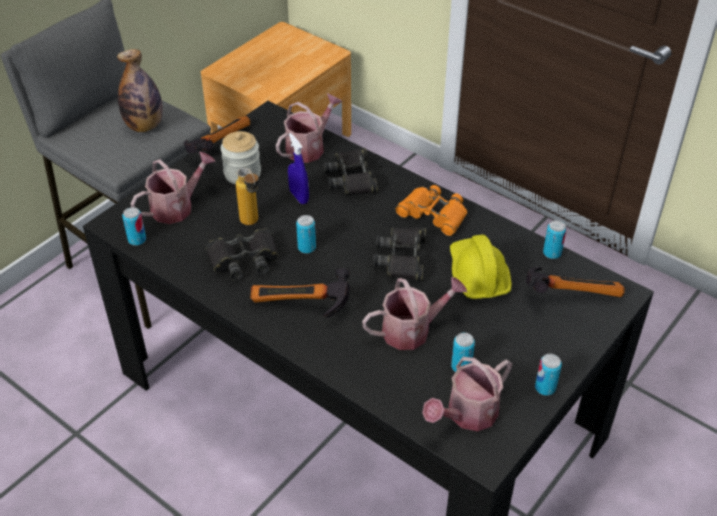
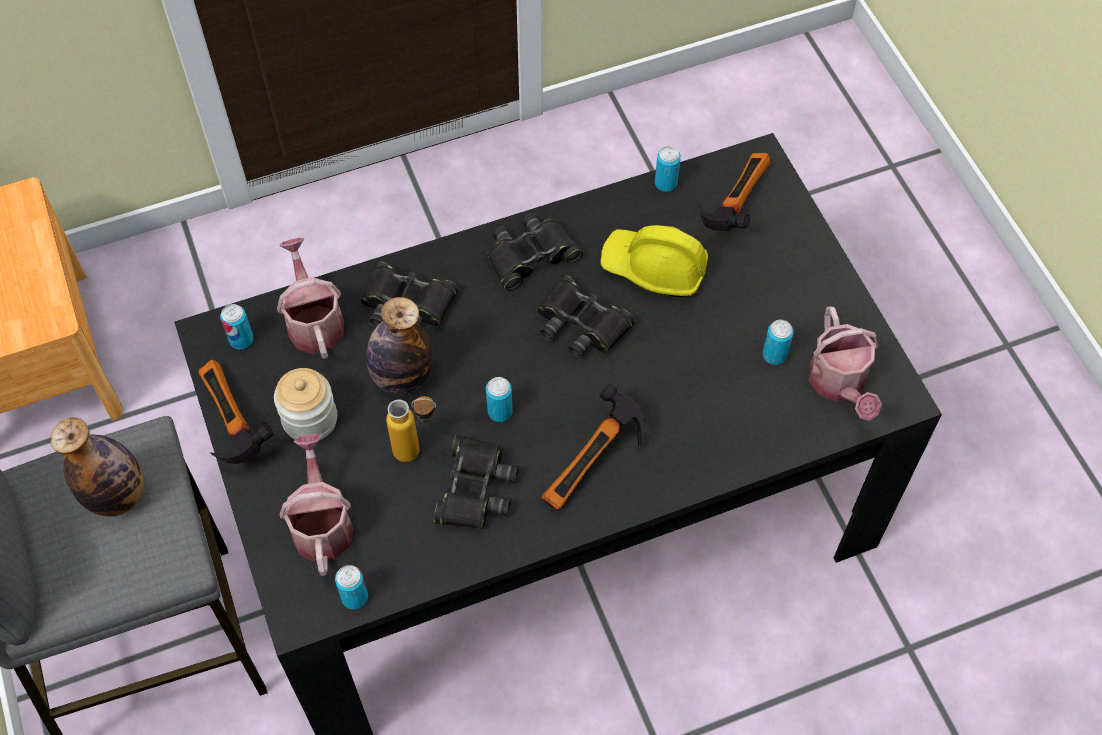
camera: 60 degrees left, 15 degrees up
blue spray bottle [288,133,309,204] -> bottle [366,297,432,395]
watering can [362,277,467,350] -> none
orange binoculars [395,185,468,236] -> black binoculars [487,213,583,291]
can [535,354,562,395] -> can moved to [220,304,253,349]

